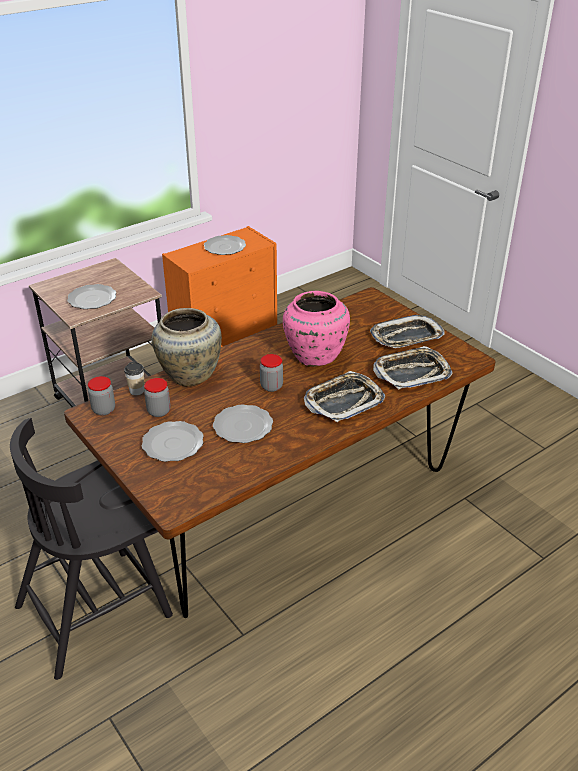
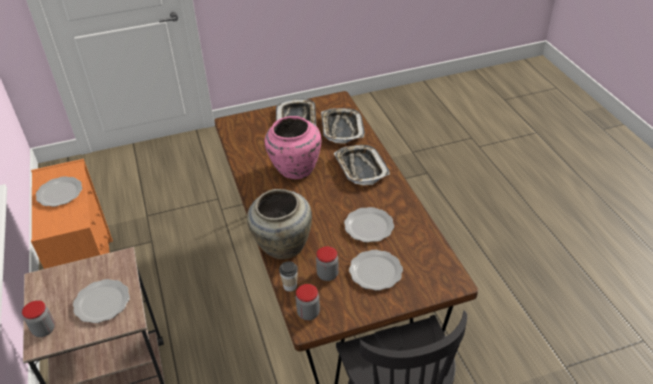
camera: 70 degrees left, 5 degrees up
jar [260,354,283,392] -> jar moved to [22,300,55,337]

